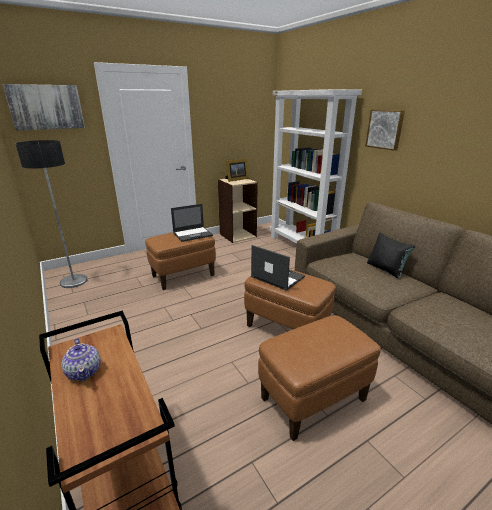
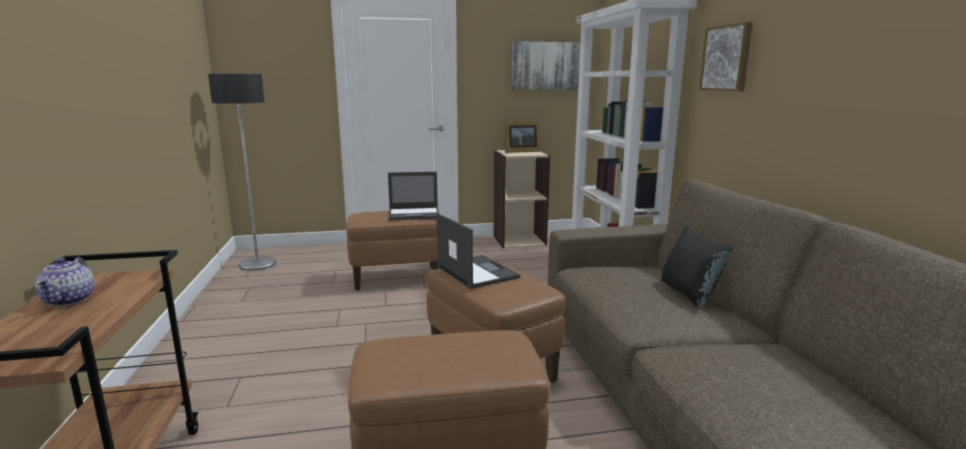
camera: 20 degrees right, 10 degrees down
picture [3,84,85,131] -> picture moved to [511,41,580,90]

